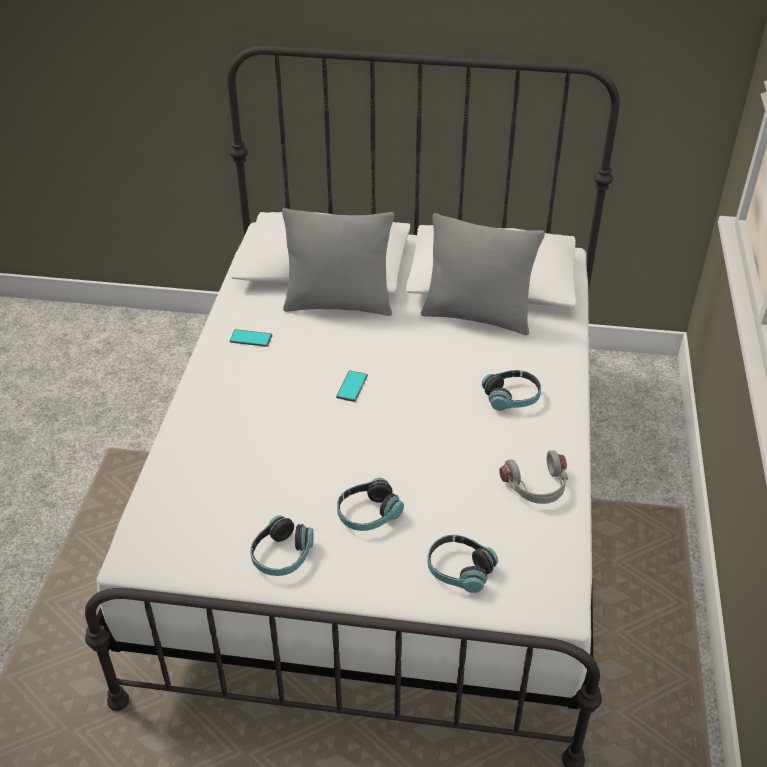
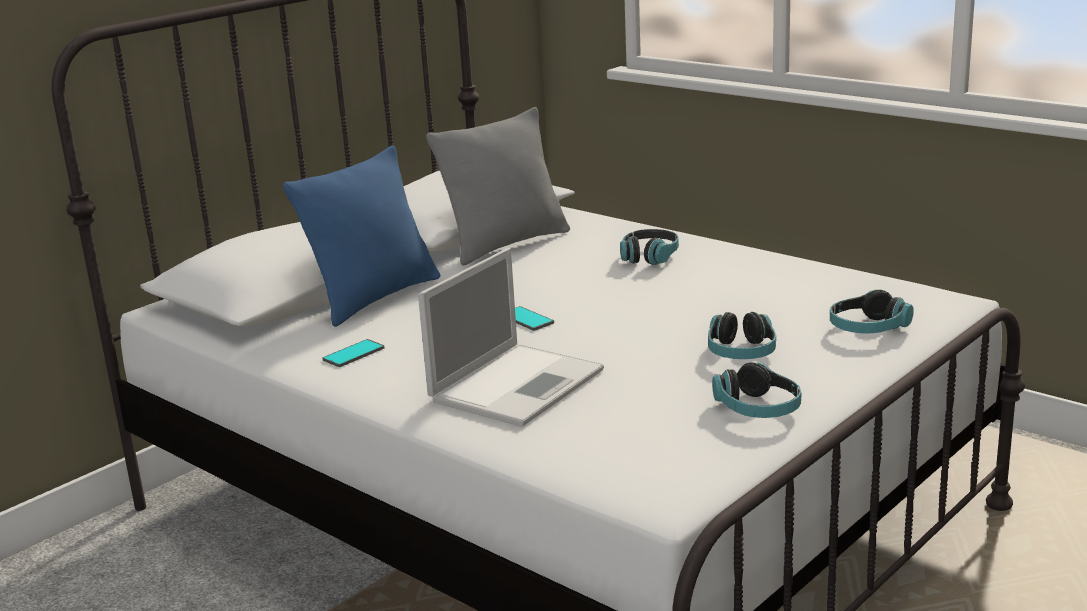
camera: 55 degrees left, 20 degrees down
grey pillow [282,208,394,316] -> blue pillow [283,145,440,327]
grey headphones [499,450,568,504] -> none
none -> laptop [418,248,604,427]

